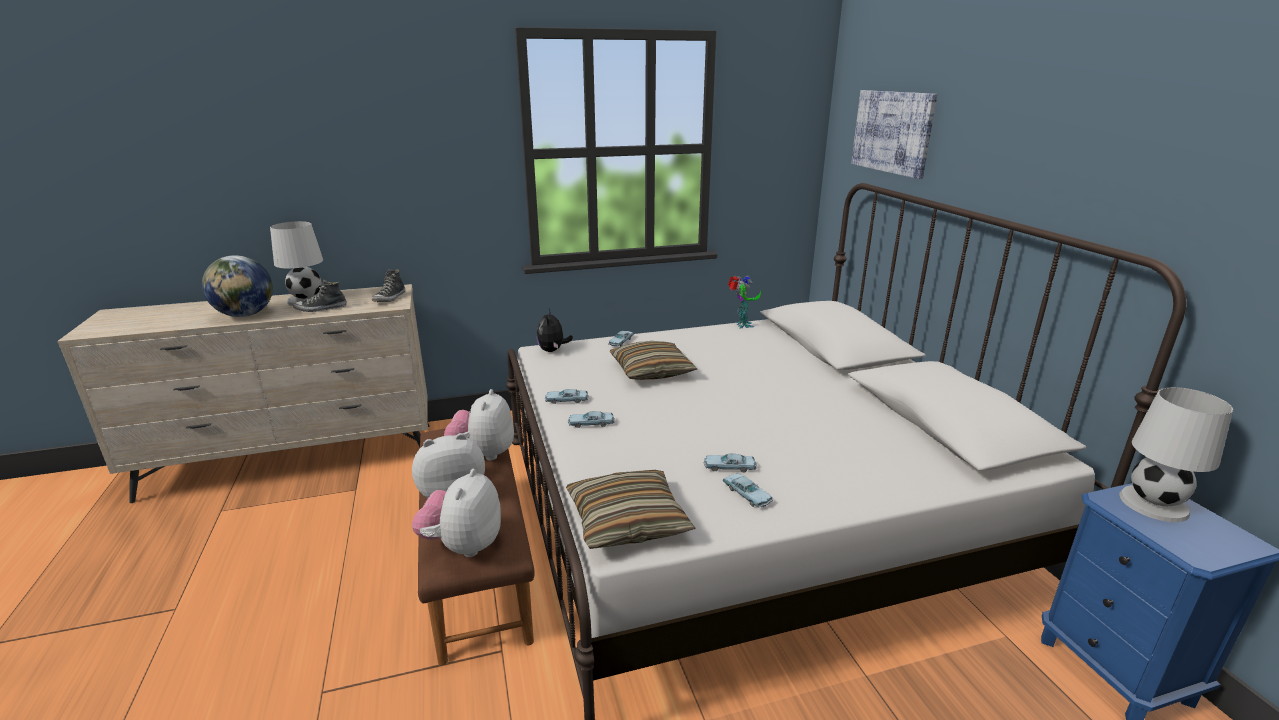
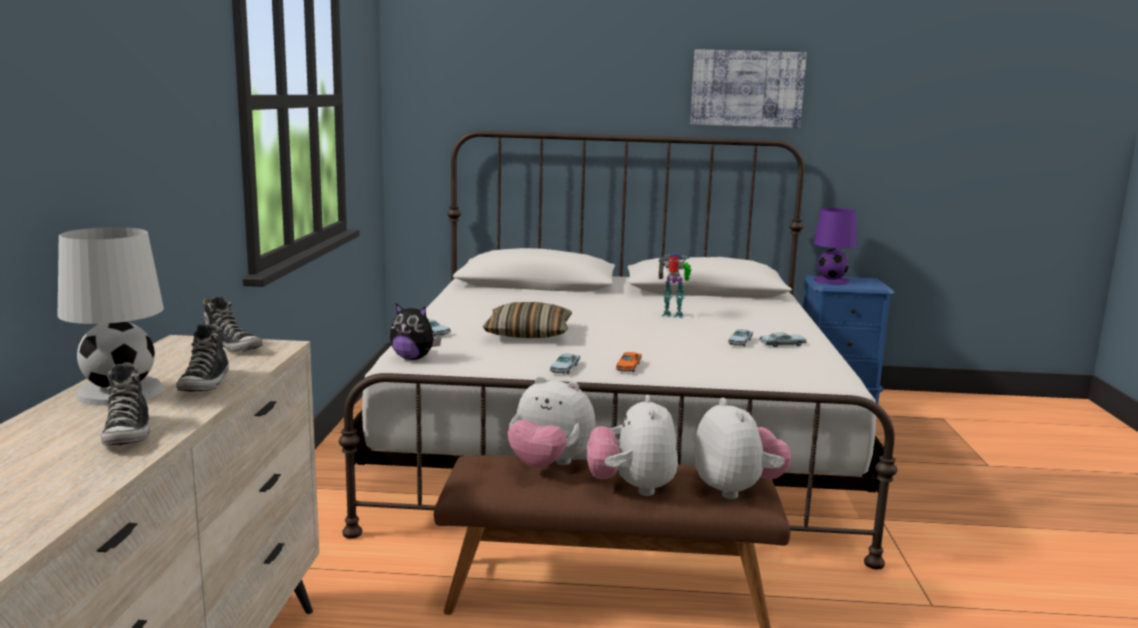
camera: 70 degrees left, 10 degrees down
globe [202,255,273,317] -> shoe [101,362,150,446]
plush toy [412,469,501,557] -> plush toy turned 135 degrees counterclockwise [694,398,791,499]
pillow [566,470,696,549] -> none
blue toy car [568,411,615,428] -> orange toy car [616,352,642,372]
toy robot [728,275,761,329] -> toy robot moved to [658,254,691,318]
picture [851,90,937,179] -> picture moved to [690,49,807,128]
white table lamp [1119,387,1233,522] -> purple table lamp [814,208,857,285]

